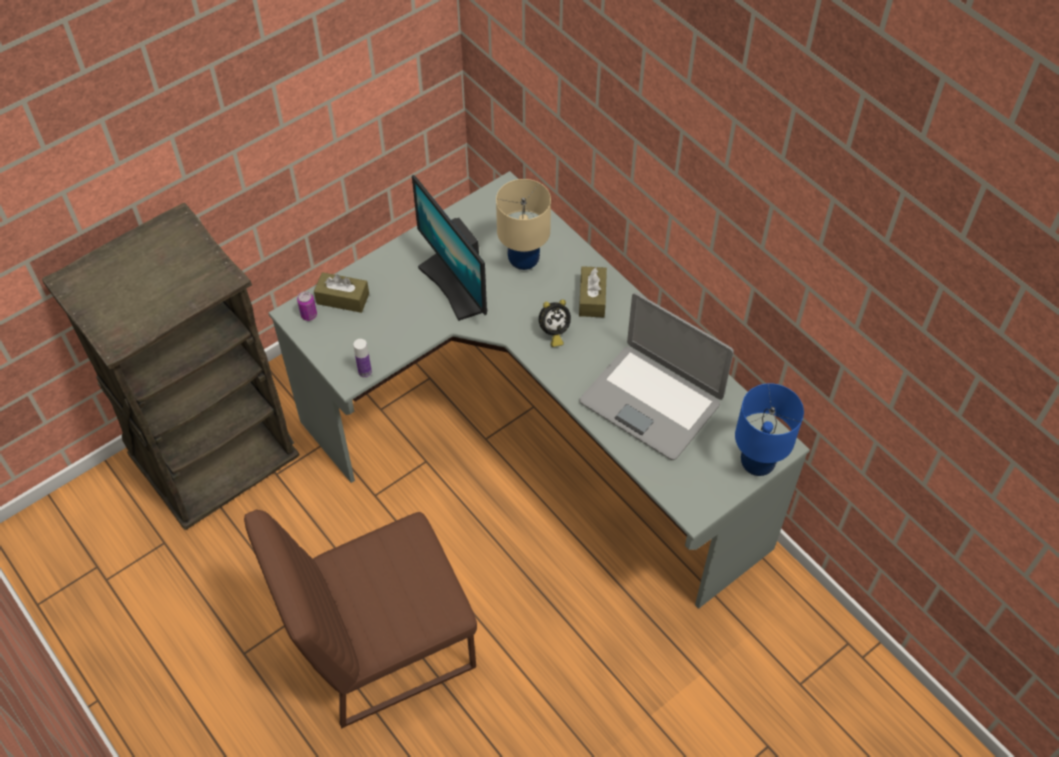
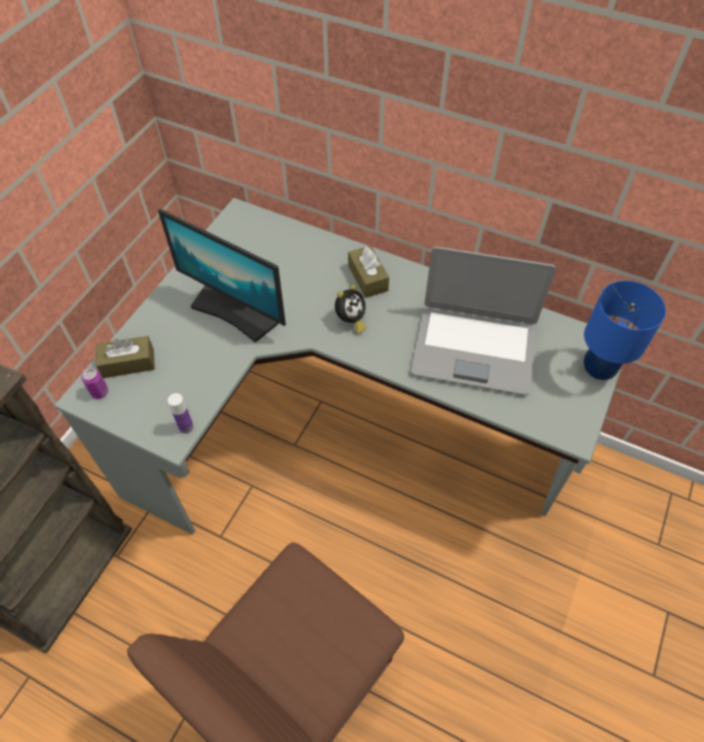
camera: 25 degrees left, 0 degrees up
beige table lamp [496,179,551,270] -> none

